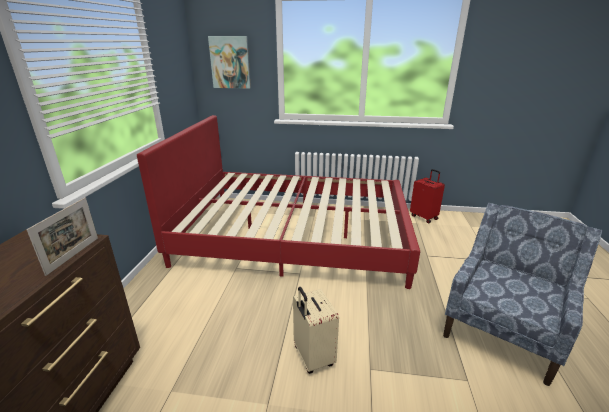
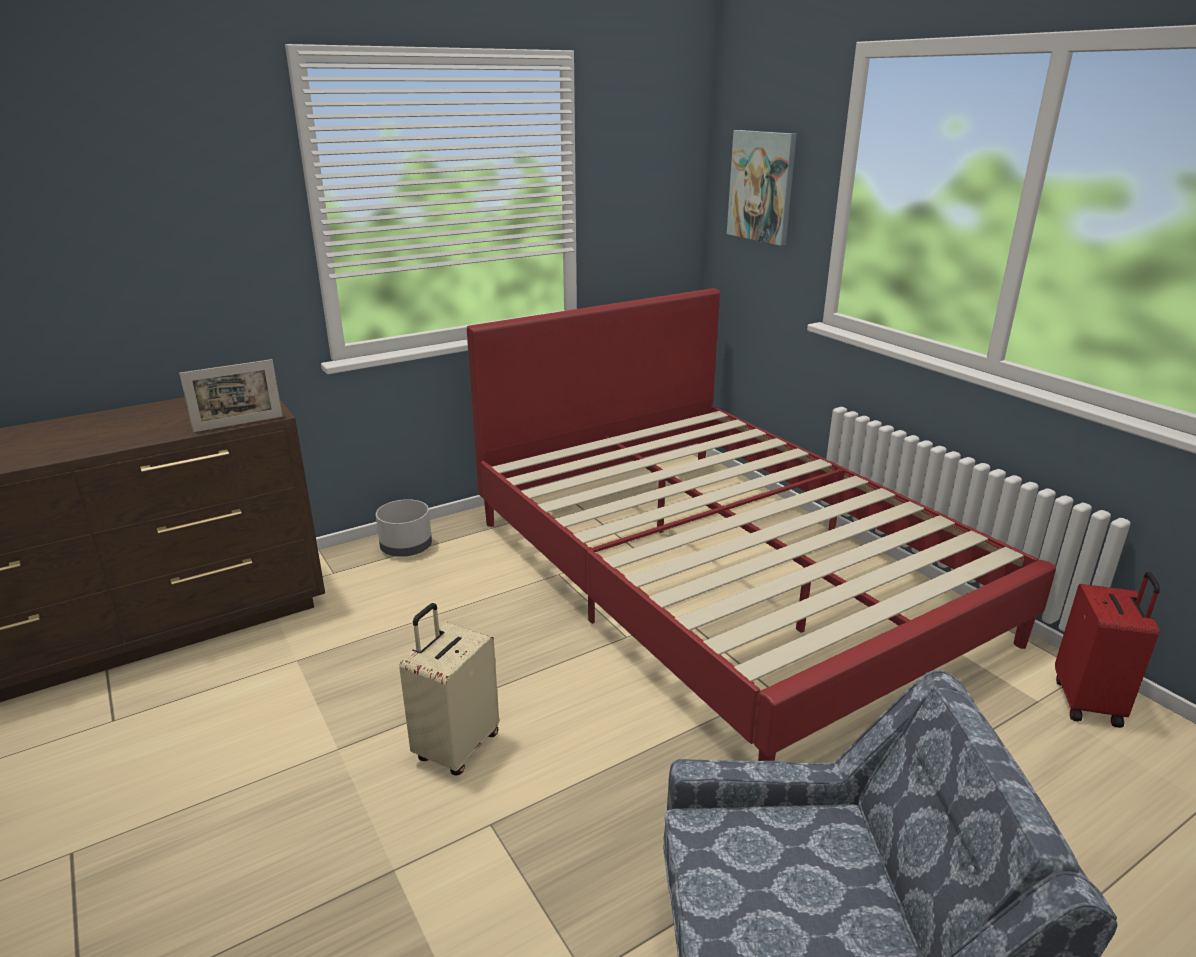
camera: 50 degrees right, 0 degrees up
none -> grey planter [376,499,432,557]

